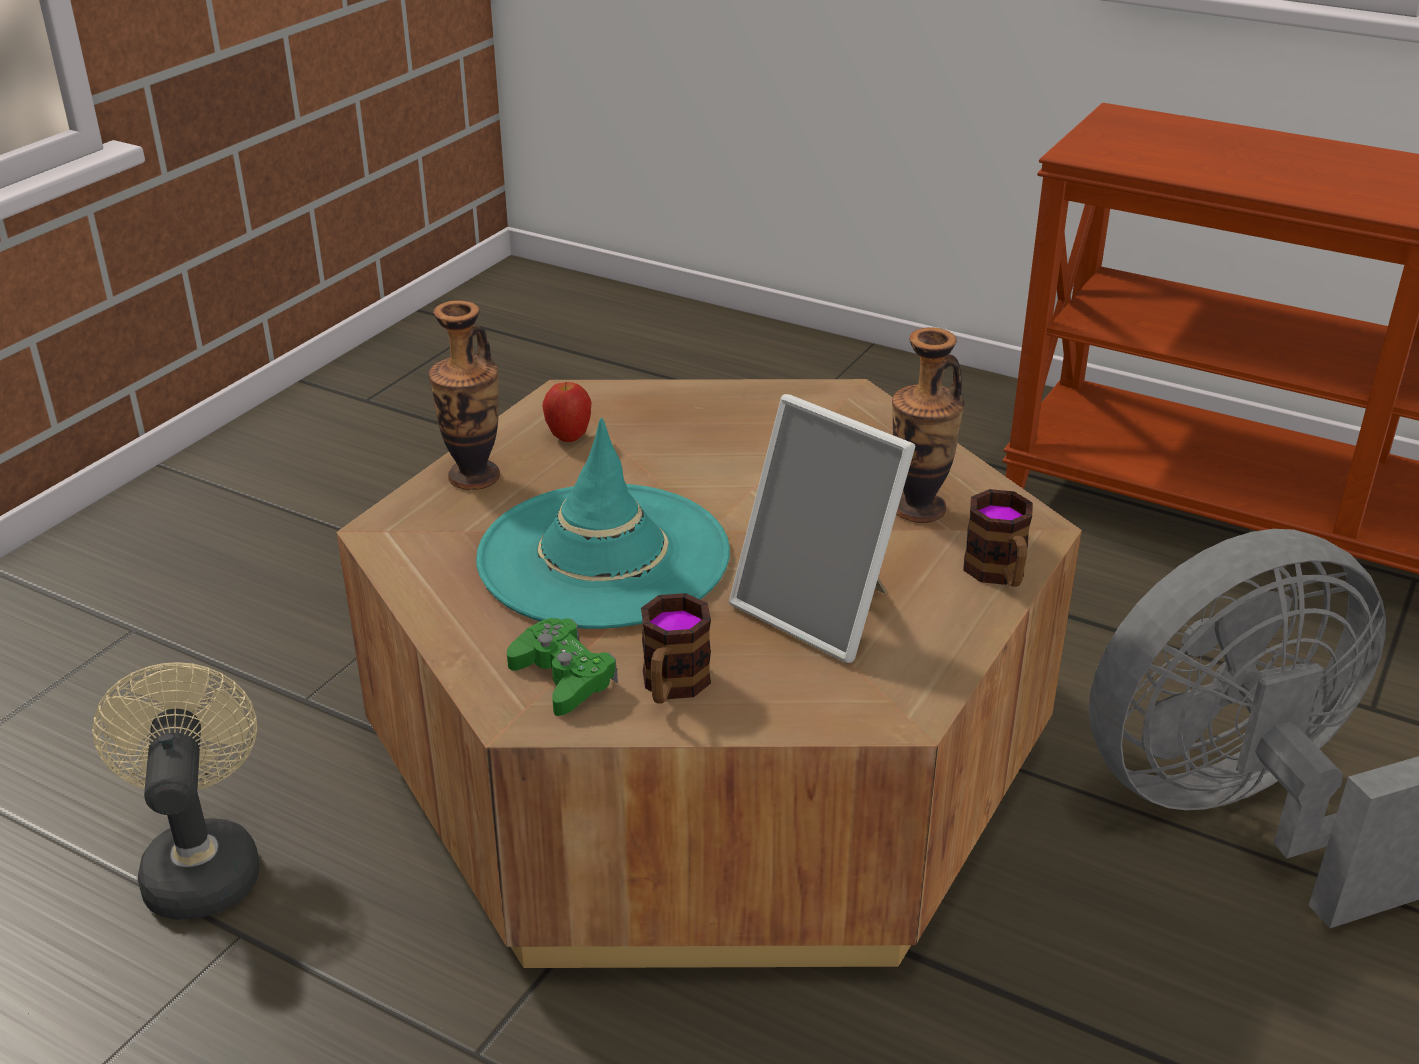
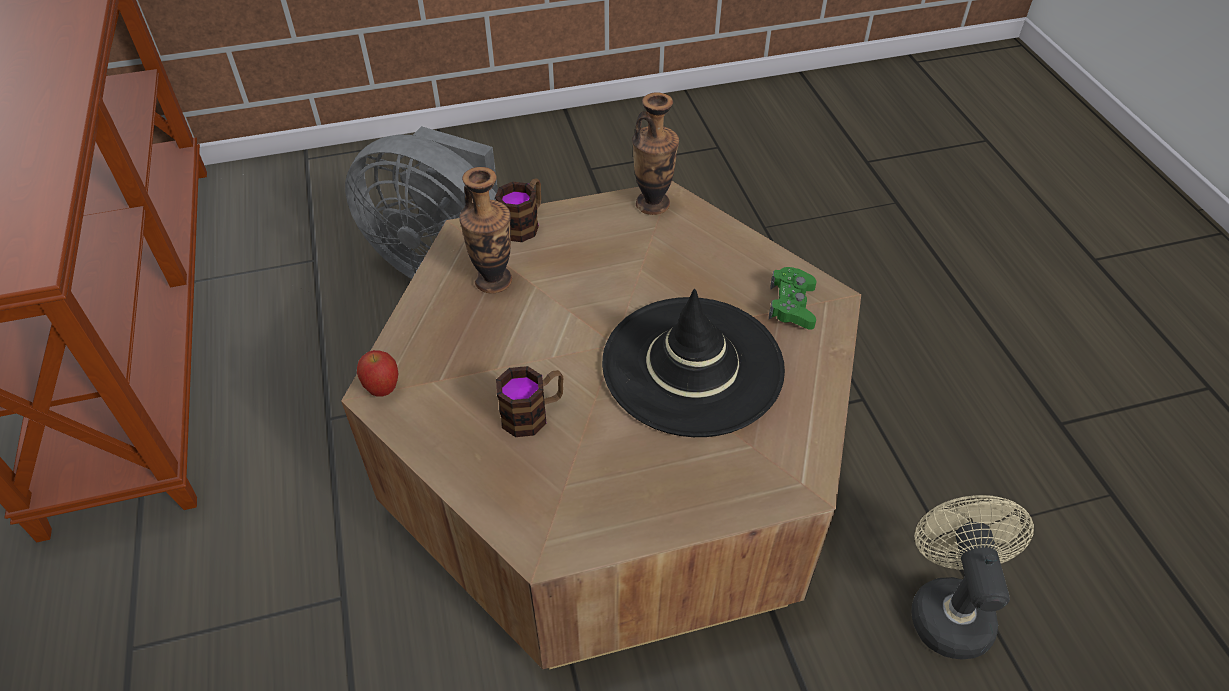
camera: 135 degrees left, 15 degrees up
beige fan [92,662,260,920] -> beige fan turned 150 degrees clockwise [911,495,1034,660]
vase [428,300,500,490] -> vase moved to [632,92,679,215]
turquoise hat [476,418,730,629] -> black hat [602,289,785,437]
apple [542,382,592,442] -> apple moved to [357,350,398,397]
mug [641,593,711,704] -> mug moved to [496,366,564,437]
picture frame [729,394,915,663] -> none

